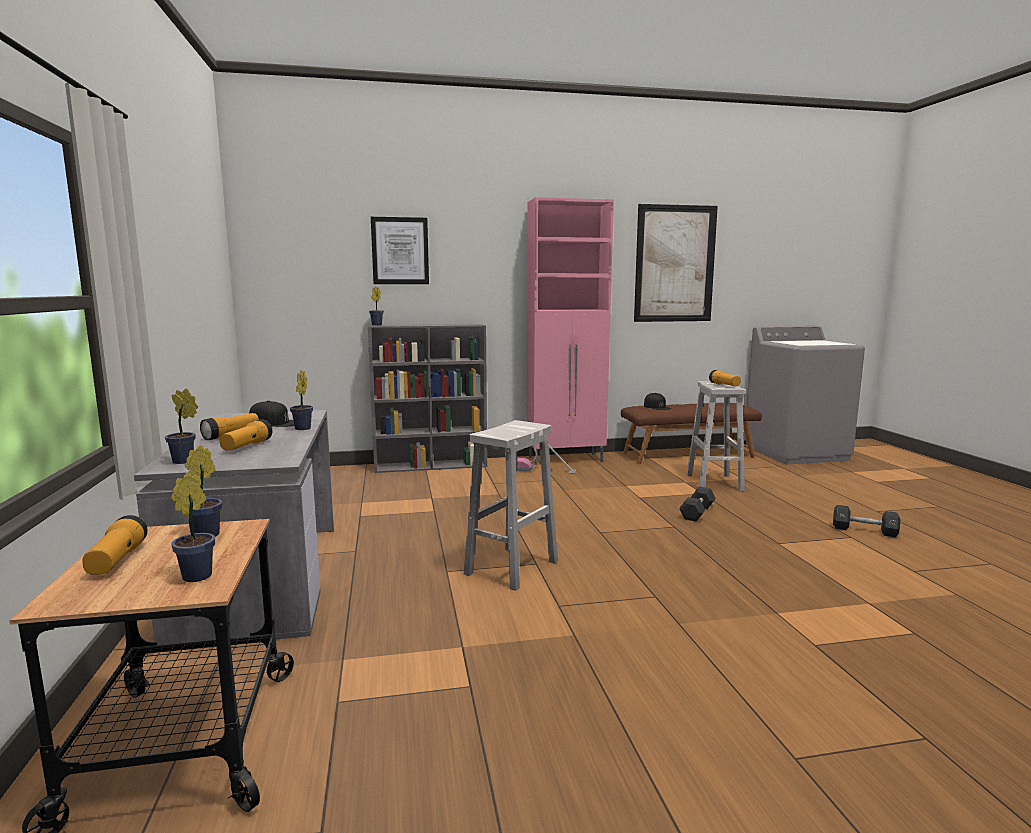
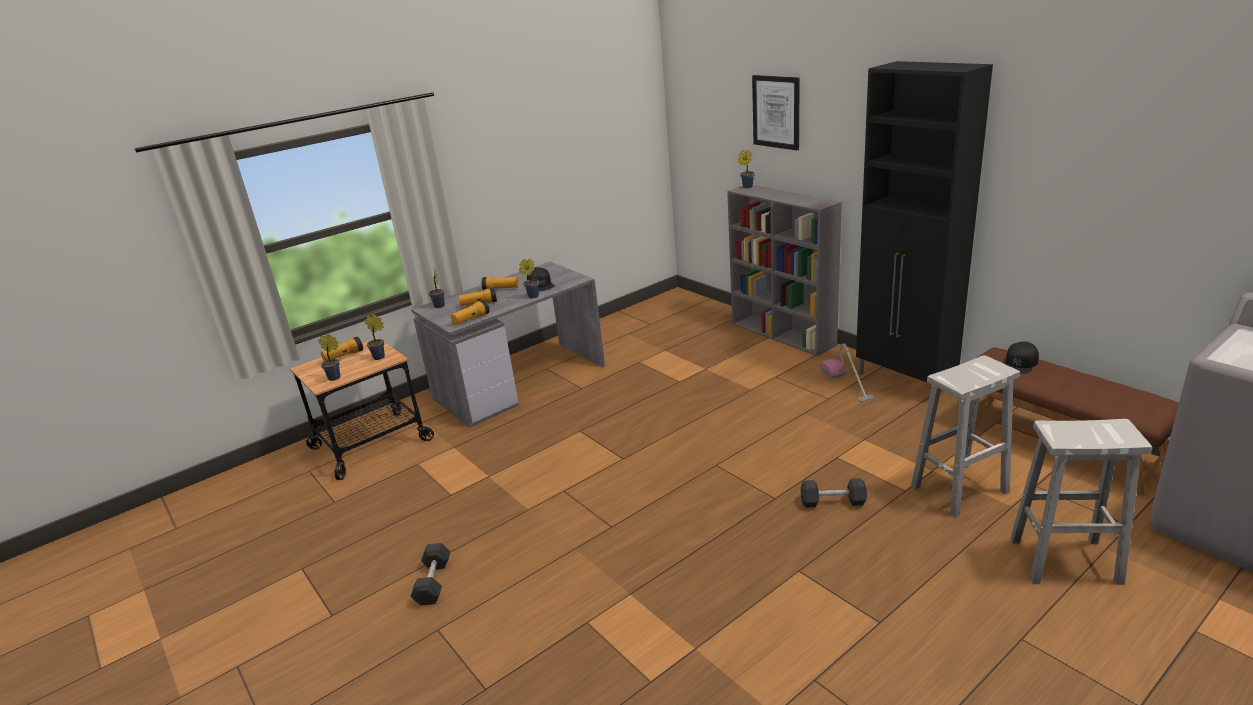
camera: 65 degrees right, 15 degrees up
white stool [464,420,558,591] -> white stool moved to [1010,419,1152,585]
pink cabinet [527,197,614,465] -> black cabinet [856,61,993,387]
picture [634,204,718,322] -> none
flashlight [709,370,741,386] -> flashlight moved to [451,300,490,325]
black dumbbell [833,505,900,537] -> black dumbbell moved to [410,543,450,606]

